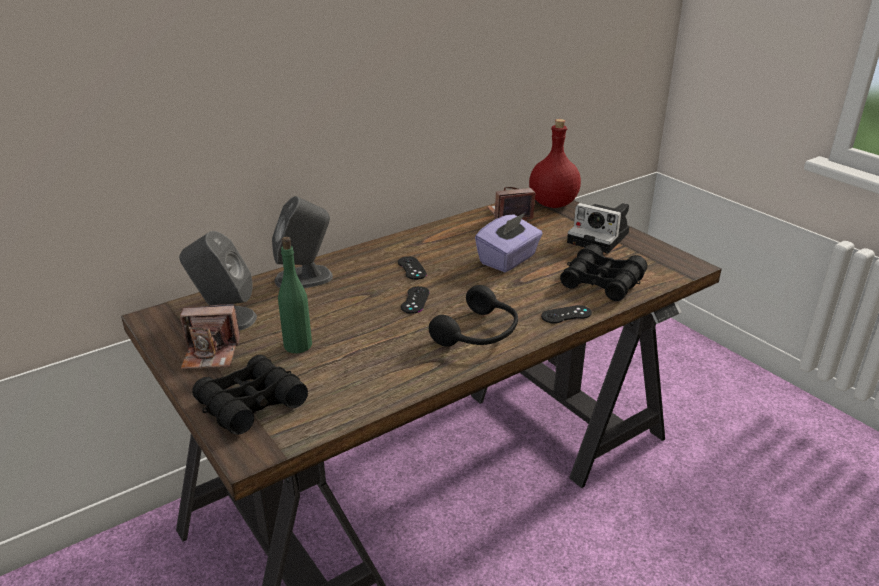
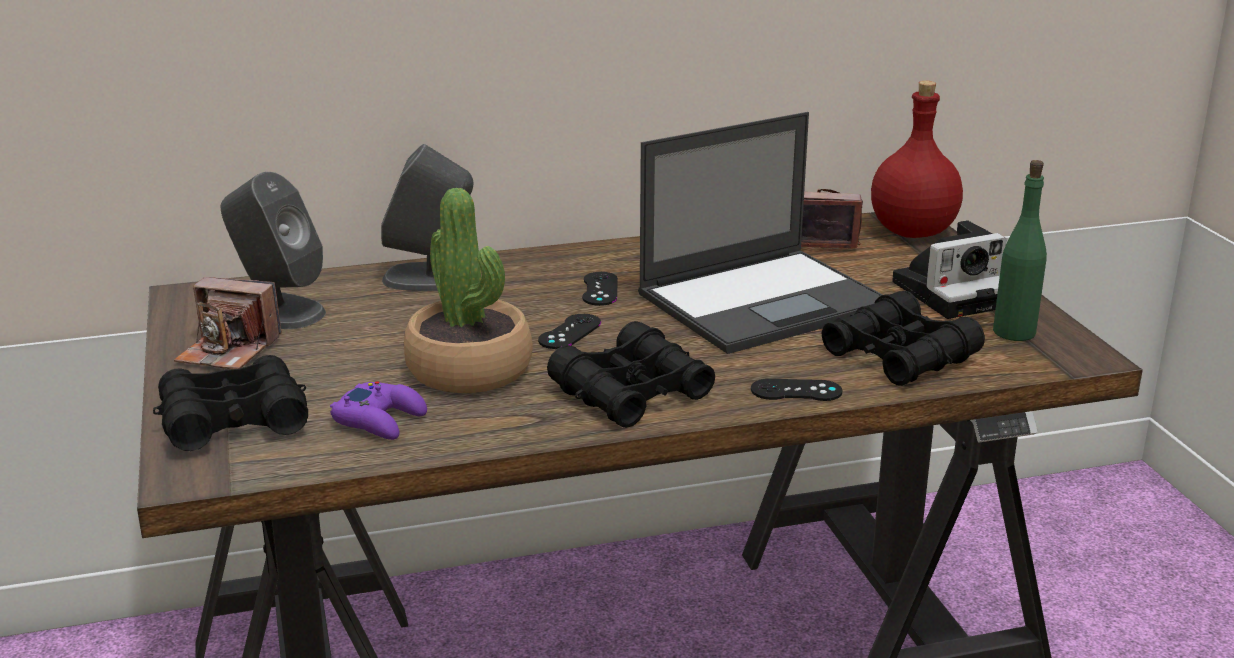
camera: 20 degrees right, 5 degrees down
green bottle [278,237,312,353] -> green bottle moved to [993,160,1047,341]
black headphones [429,285,518,347] -> black binoculars [547,321,715,428]
purple tissue box [475,213,543,272] -> laptop [638,112,883,354]
camera [567,203,629,254] -> camera turned 75 degrees counterclockwise [892,220,1006,319]
none -> purple game controller [330,381,427,440]
none -> potted plant [404,188,533,393]

